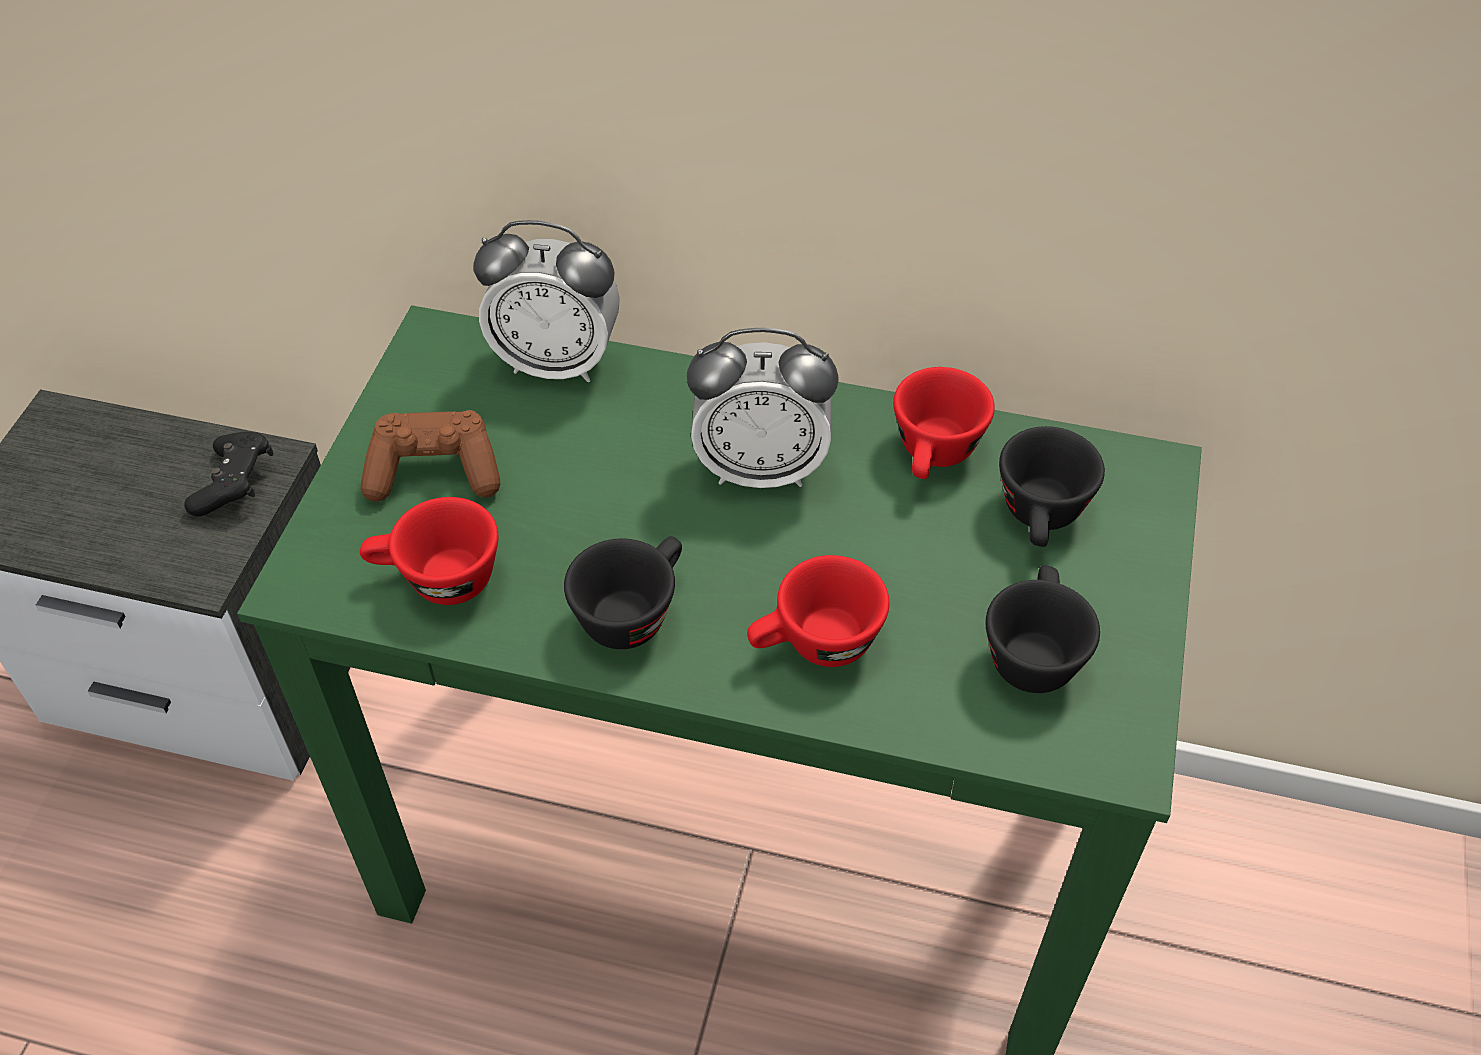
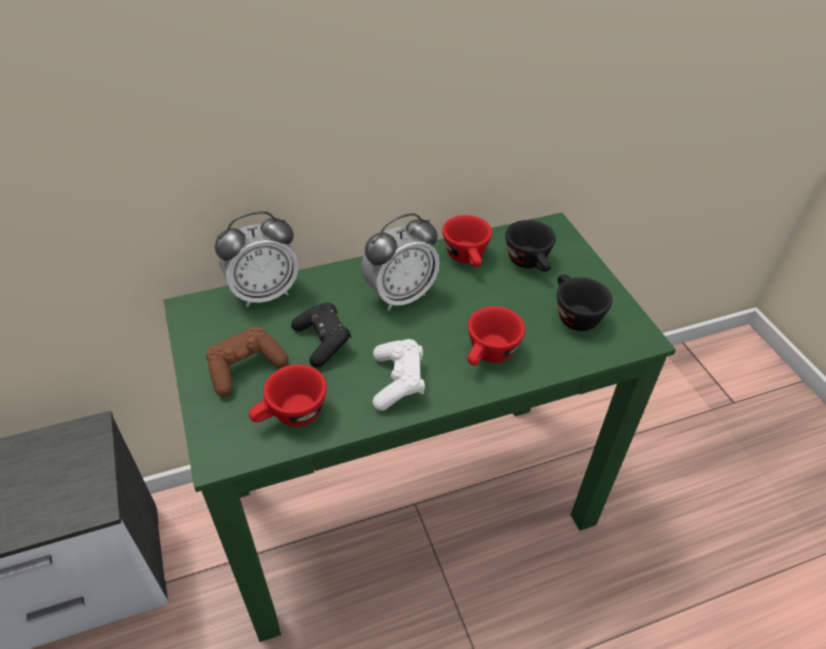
camera: 35 degrees left, 5 degrees down
black game controller [184,432,273,516] -> black game controller moved to [291,302,352,367]
black cup [564,536,682,649] -> white game controller [373,339,425,411]

